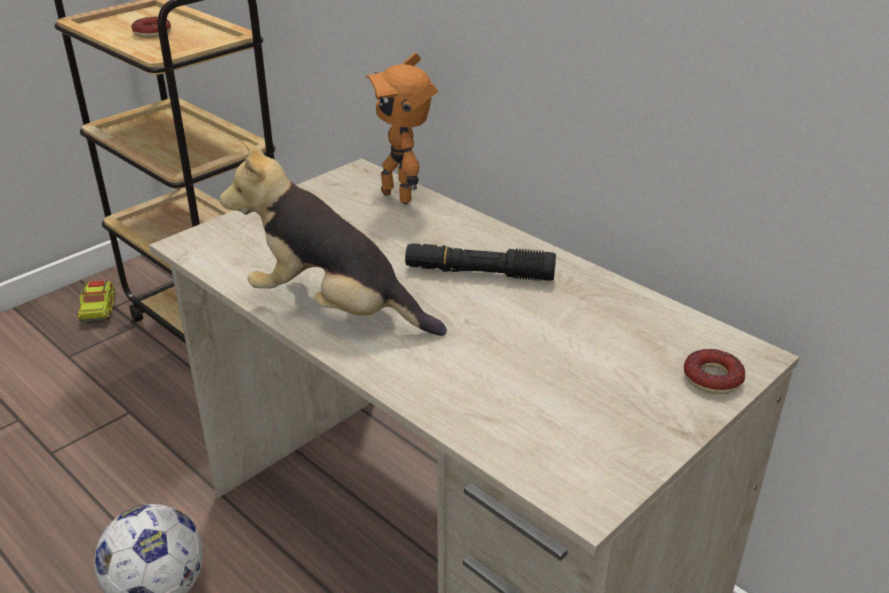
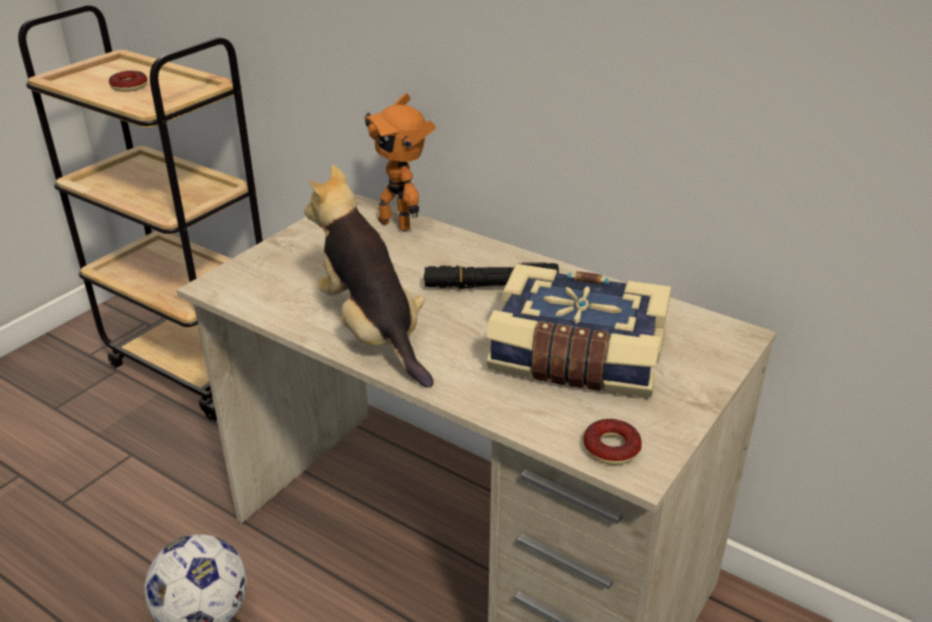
camera: 10 degrees left, 0 degrees up
toy truck [77,280,115,323] -> none
plush toy [220,140,447,336] -> plush toy turned 45 degrees clockwise [304,165,434,388]
donut [684,349,745,394] -> donut moved to [583,419,642,465]
none -> book [486,264,671,397]

